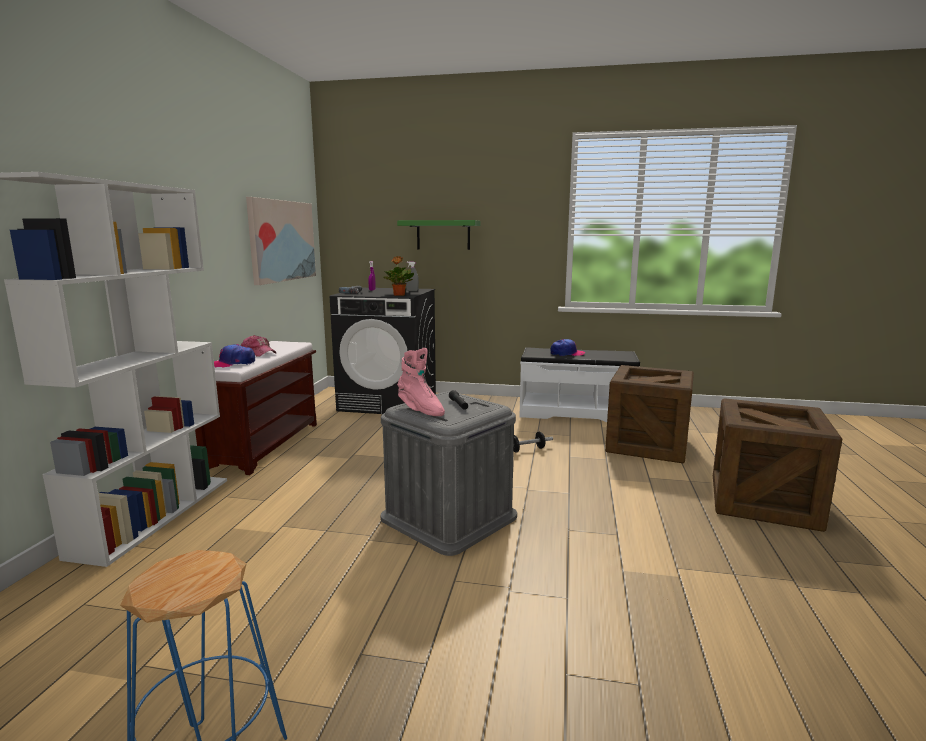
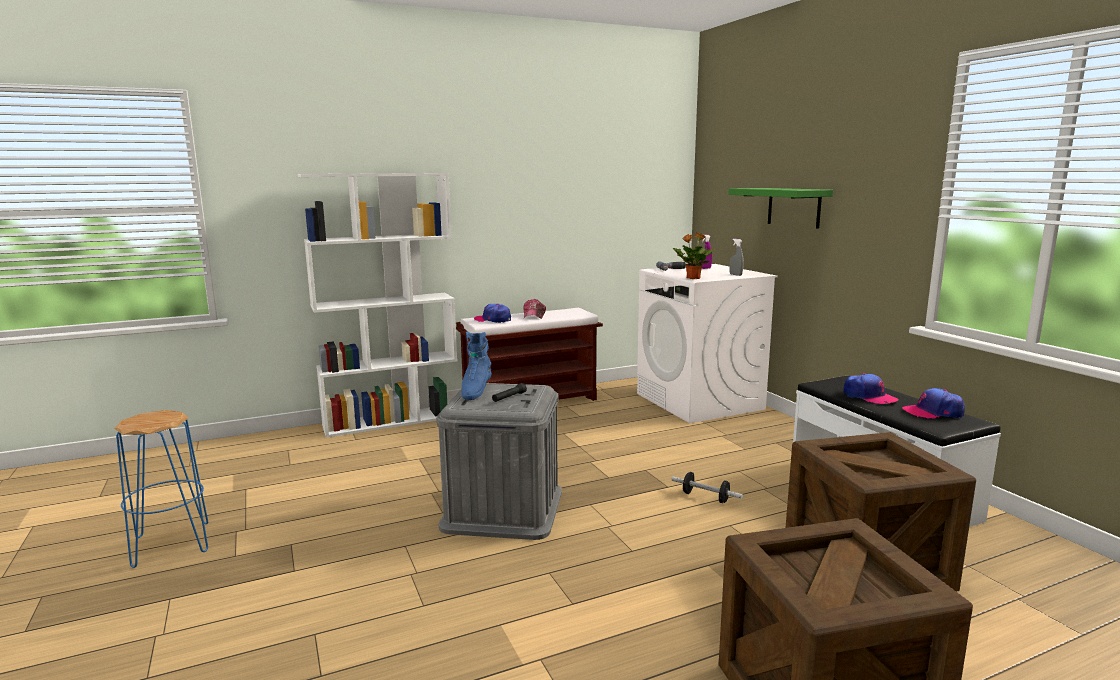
camera: 55 degrees right, 0 degrees up
picture [246,197,316,285] -> none
black washing machine [330,288,436,414] -> white washing machine [637,264,778,423]
pink boot [397,348,445,416] -> blue boot [462,332,492,400]
none -> cap [902,388,965,419]

